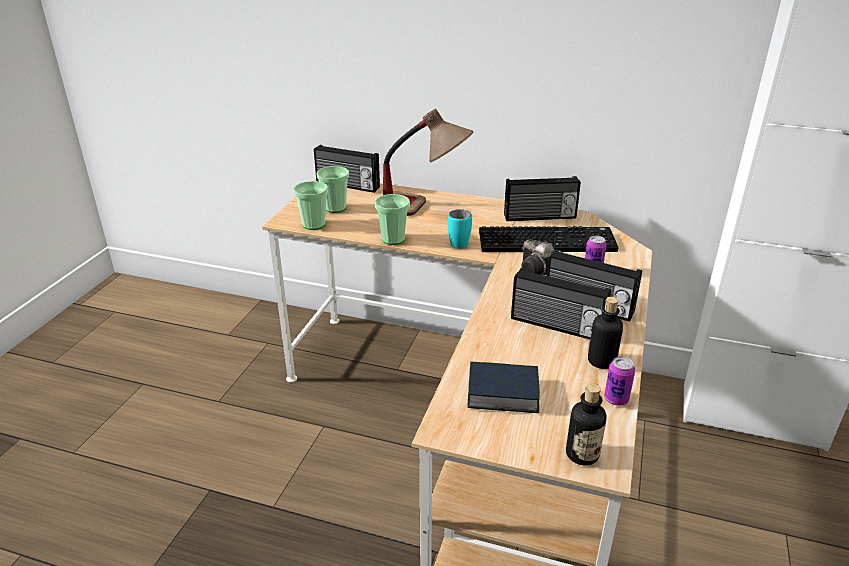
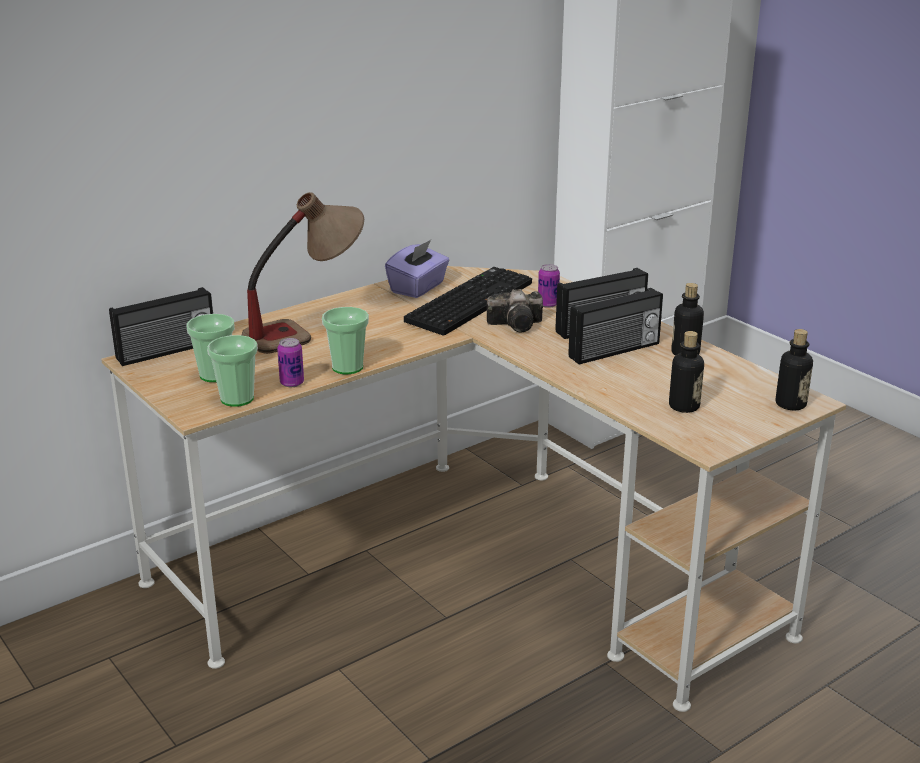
camera: 55 degrees left, 5 degrees down
turquoise mug [448,209,472,249] -> none
book [467,362,540,413] -> bottle [669,331,704,413]
radio [504,176,581,221] -> purple tissue box [385,240,449,298]
can [604,356,635,406] -> can moved to [277,338,304,387]

